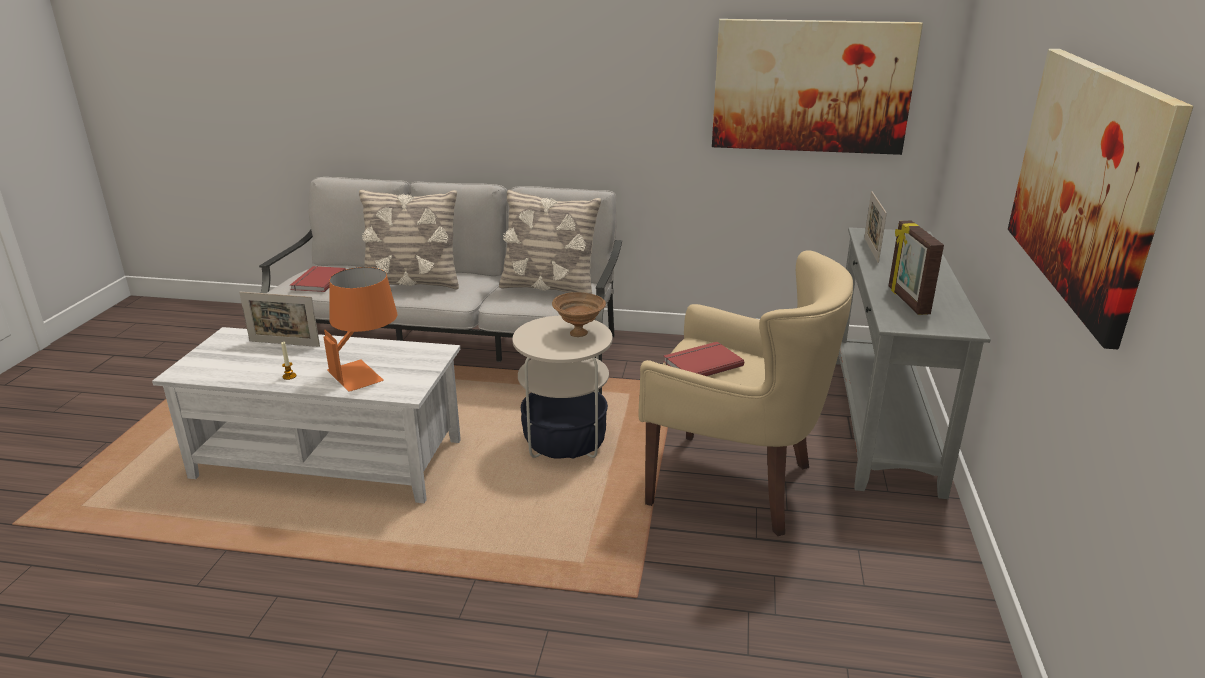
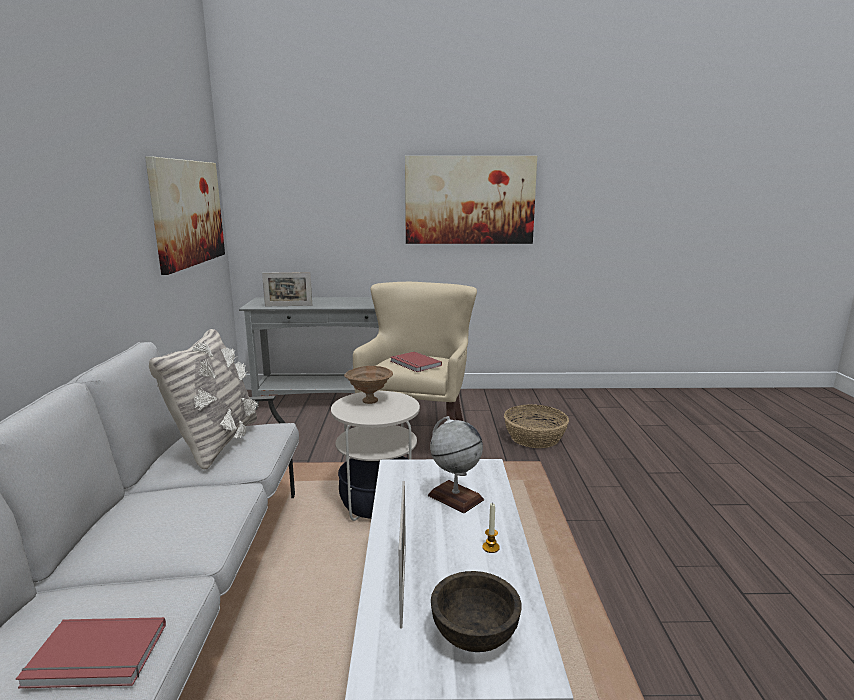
camera: 100 degrees left, 10 degrees down
orange table lamp [324,267,397,392] -> globe [428,416,484,513]
beige pillow [359,189,459,290] -> none
picture frame [888,221,944,315] -> none
none -> brown bowl [431,571,522,652]
none -> basket [504,404,569,448]

